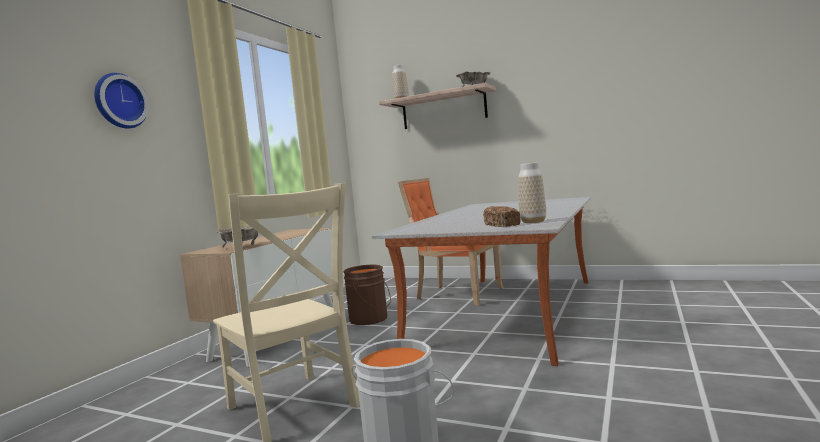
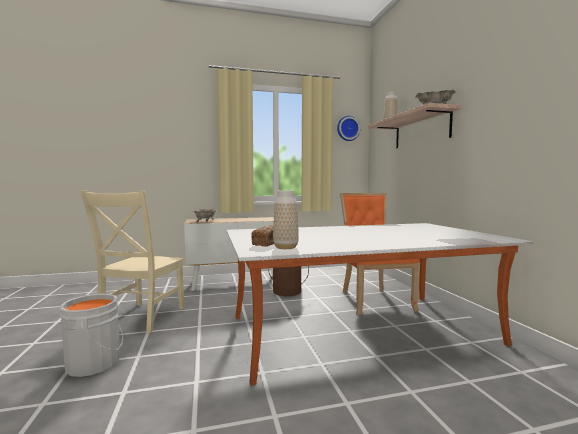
camera: 50 degrees right, 0 degrees up
wall clock [94,73,149,128] -> wall clock moved to [337,116,360,141]

